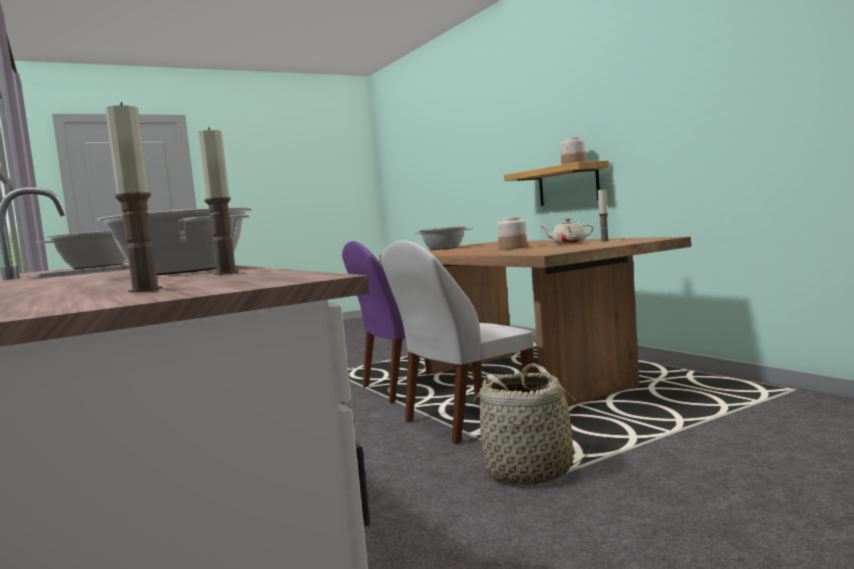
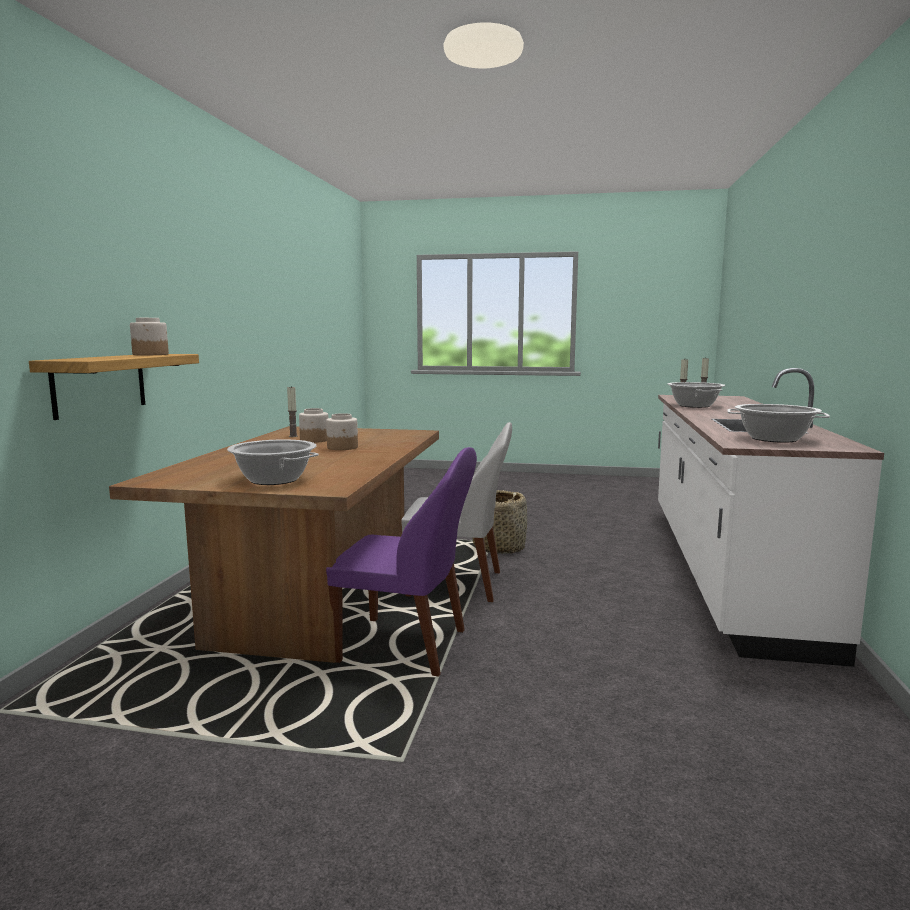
camera: 140 degrees left, 5 degrees up
beige teapot [540,218,594,245] -> jar [299,408,328,443]

